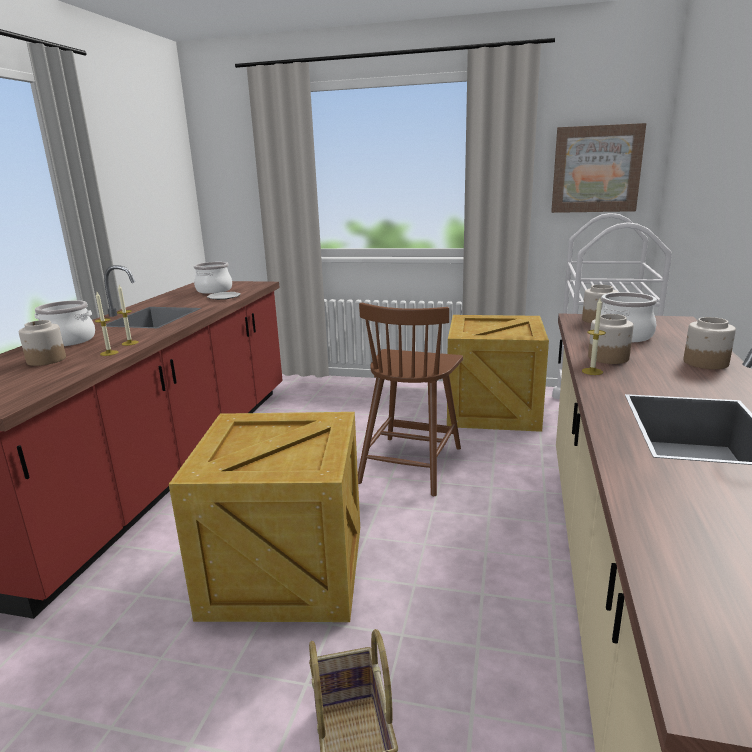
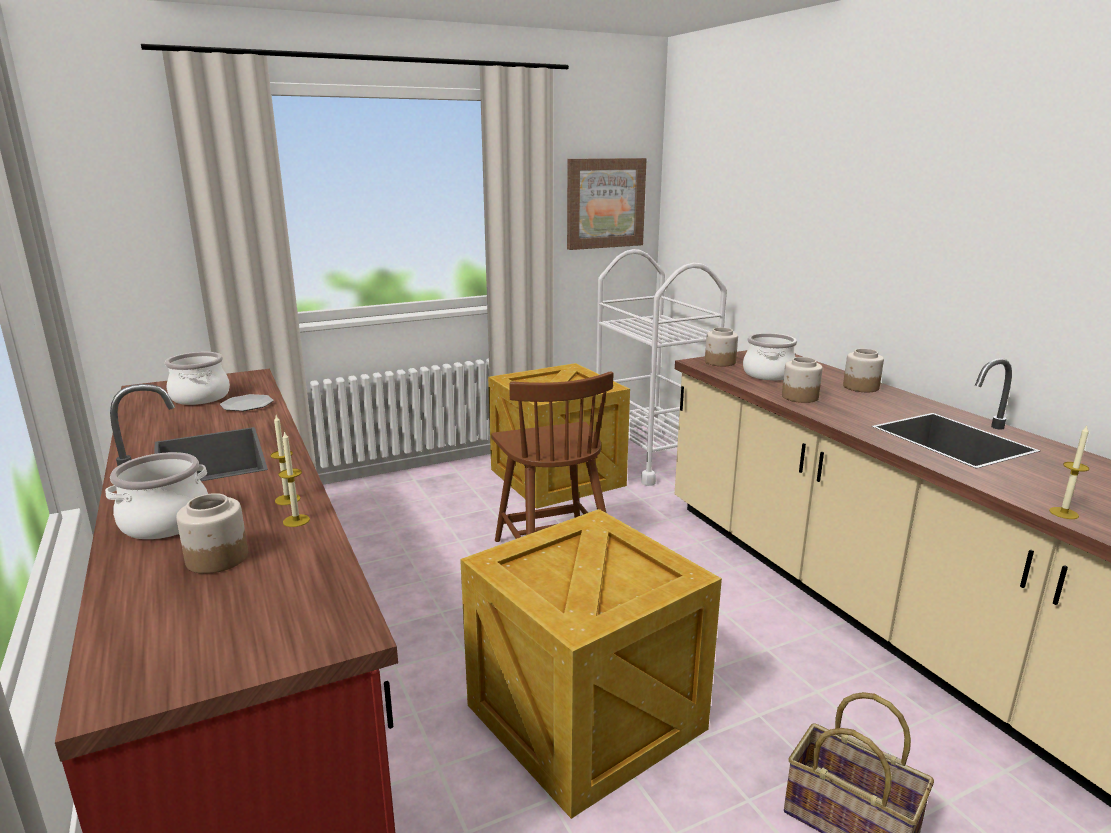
camera: 40 degrees left, 0 degrees up
candle [582,299,606,375] -> candle moved to [1049,426,1089,519]

